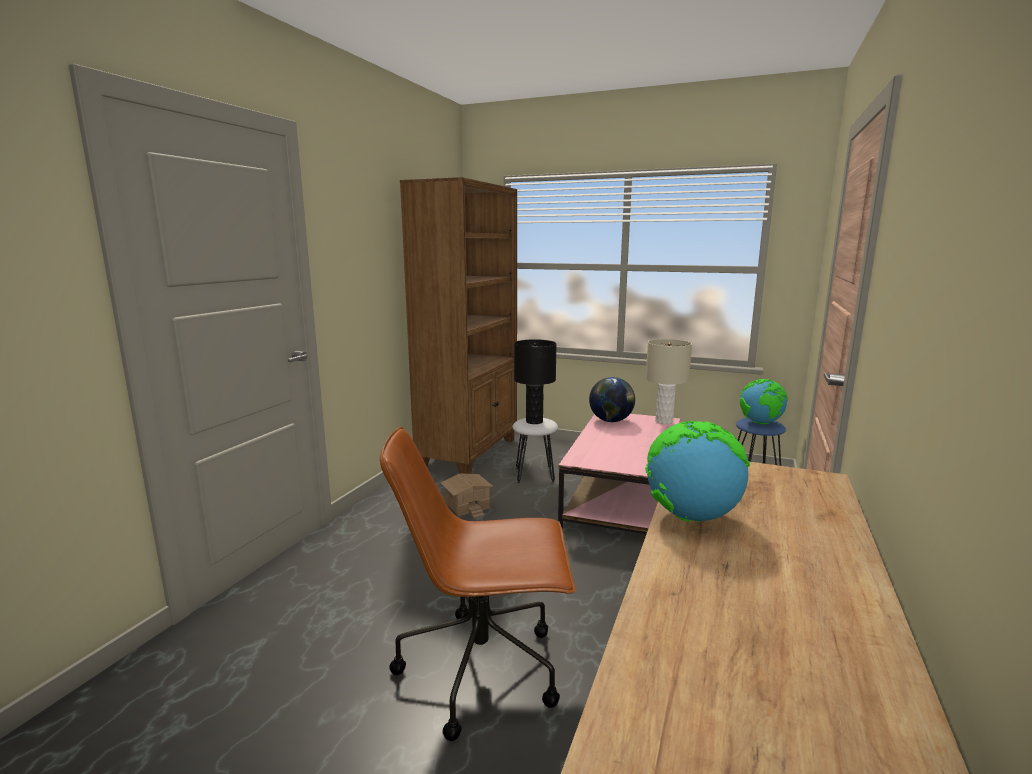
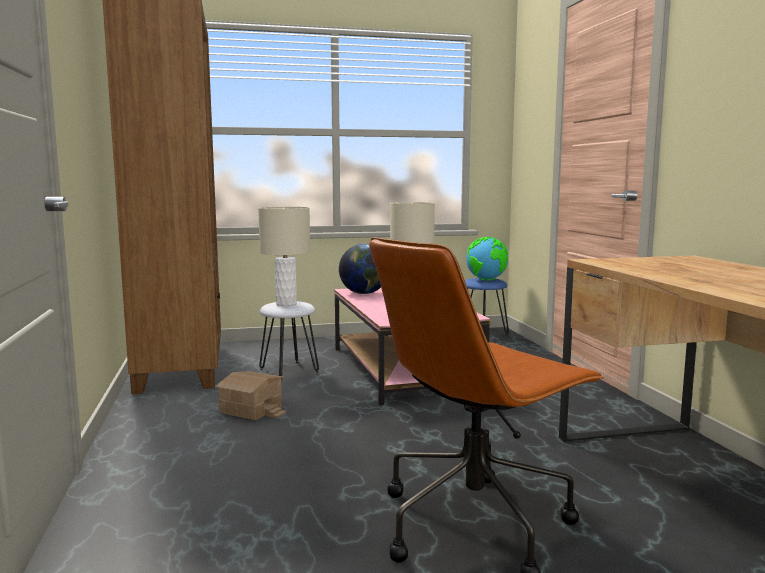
camera: 35 degrees left, 5 degrees down
black table lamp [514,339,557,424] -> beige table lamp [258,207,310,306]
globe [645,421,750,522] -> none

